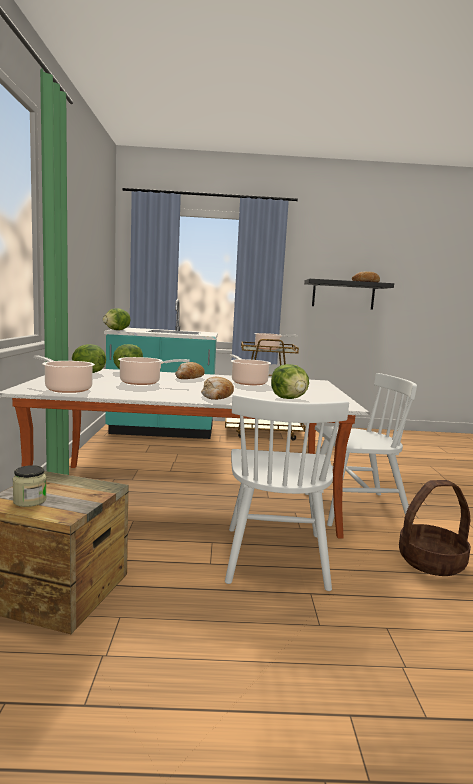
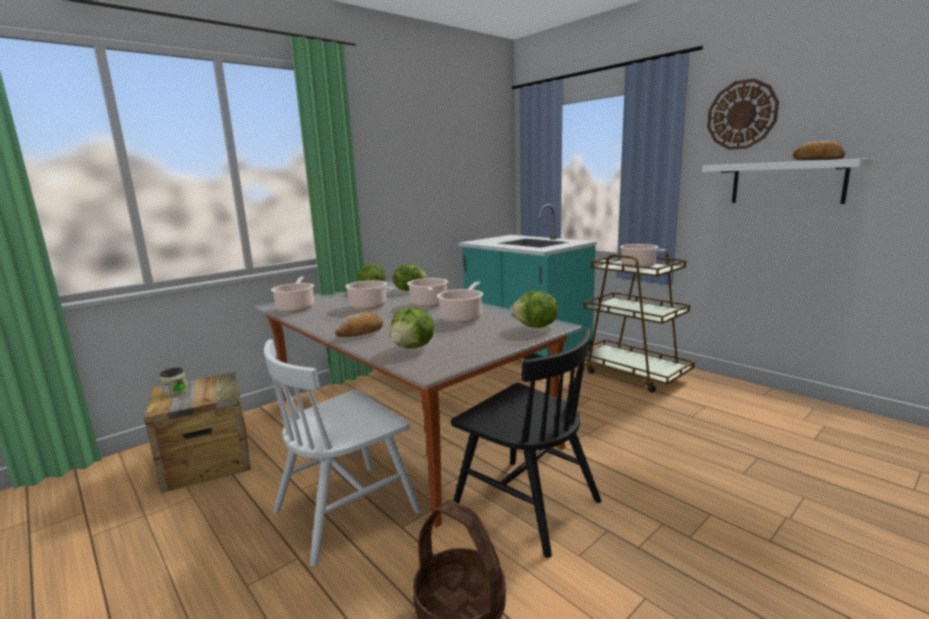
camera: 50 degrees right, 5 degrees up
lettuce [103,308,130,330] -> lettuce moved to [510,291,558,328]
bread [175,362,205,379] -> cooking pot [407,278,448,307]
black shelf [304,279,394,309] -> white shelf [702,158,873,204]
white chair [305,373,417,526] -> black chair [451,328,602,558]
none -> wall clock [707,78,779,150]

